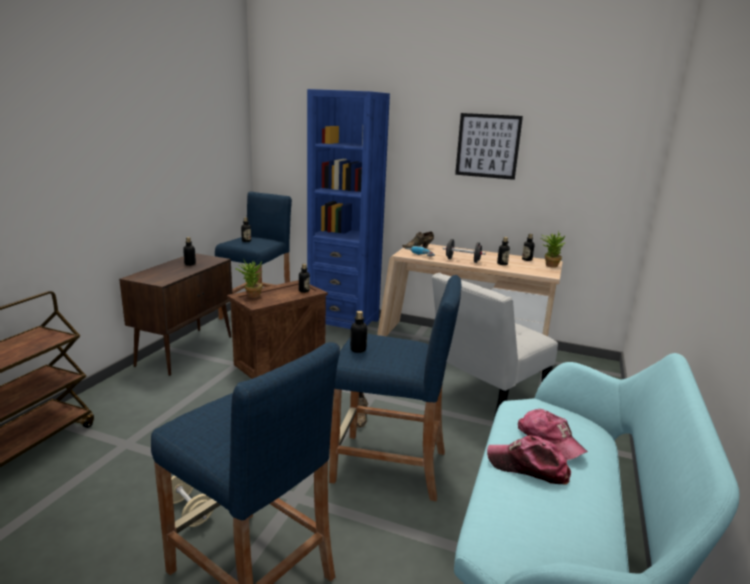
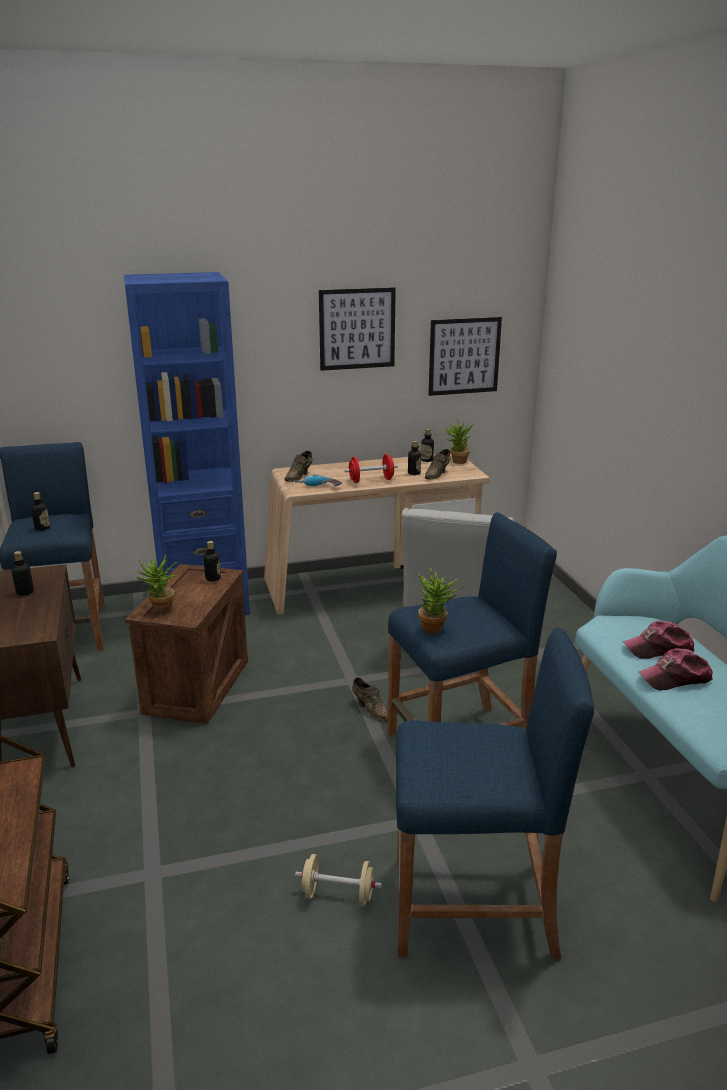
camera: 35 degrees left, 5 degrees up
bottle [350,311,367,353] -> potted plant [418,568,464,633]
black dumbbell [443,239,486,263] -> red dumbbell [345,454,398,483]
cap [518,409,588,460] -> cap turned 150 degrees clockwise [623,621,695,659]
none -> brown shoe [425,449,451,480]
none -> picture [428,317,502,396]

